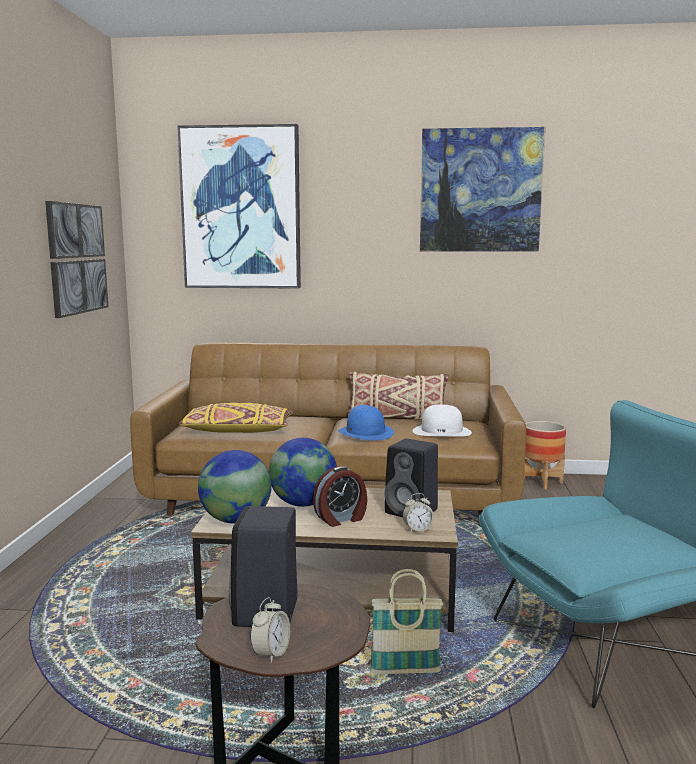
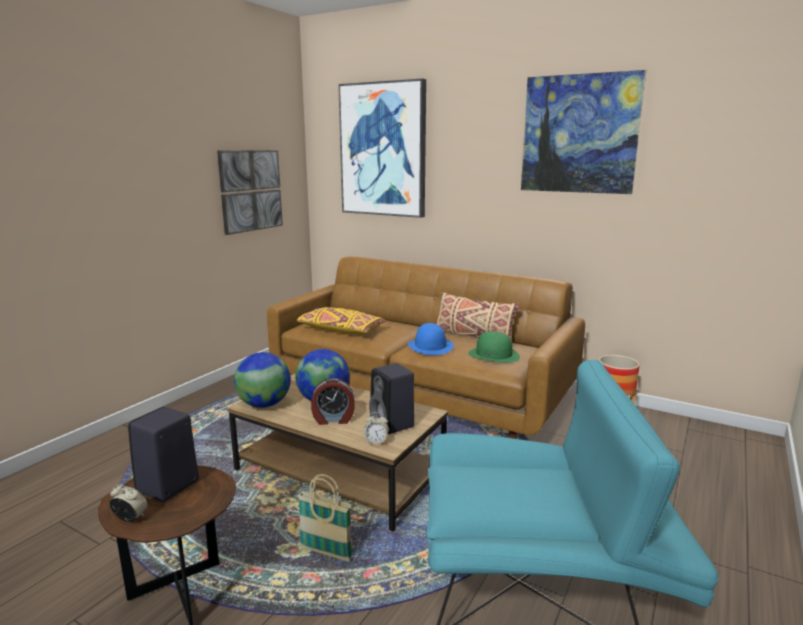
camera: 25 degrees right, 5 degrees up
alarm clock [250,597,290,663] -> alarm clock turned 120 degrees counterclockwise [110,485,148,522]
white hat [412,404,472,437] -> green hat [468,331,520,363]

